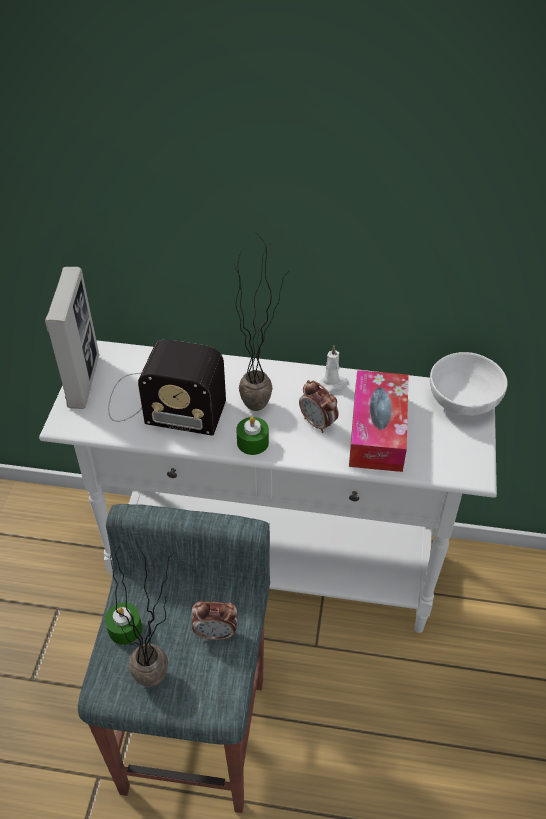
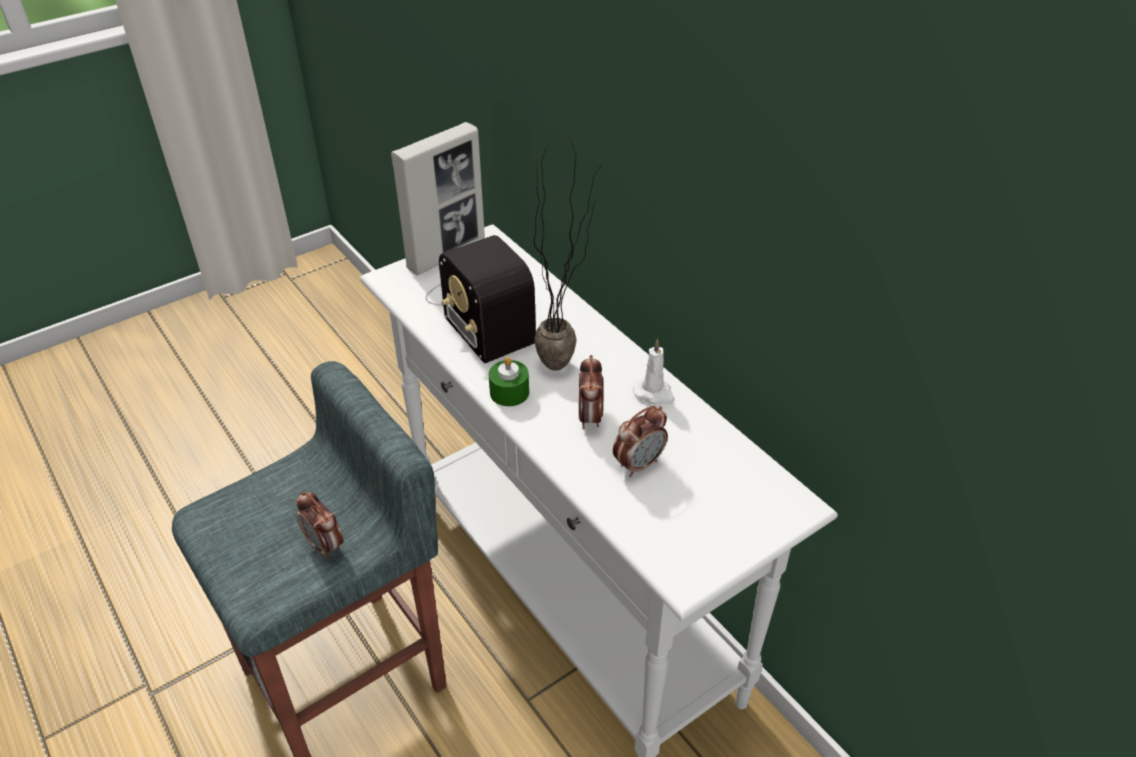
camera: 45 degrees right, 5 degrees down
green candle [105,602,142,645] -> none
potted plant [111,542,174,687] -> none
tissue box [349,370,409,472] -> alarm clock [613,406,668,477]
white bowl [430,352,507,416] -> none

